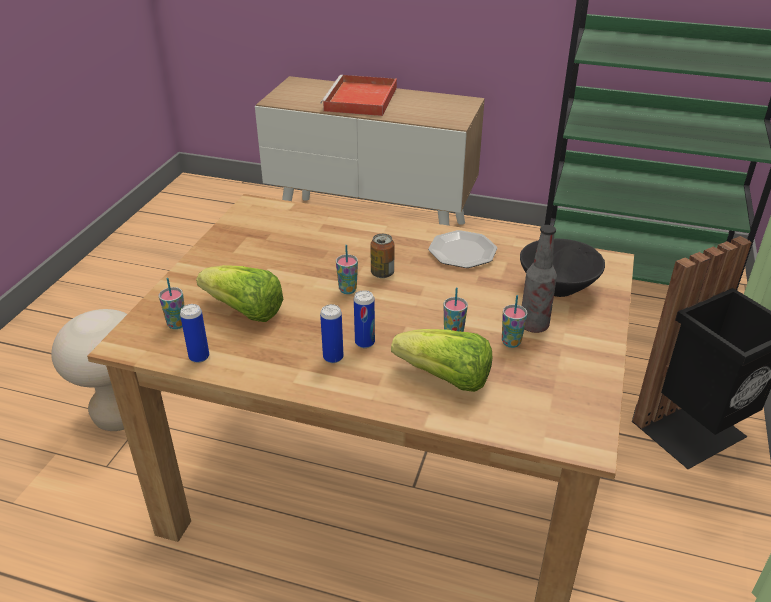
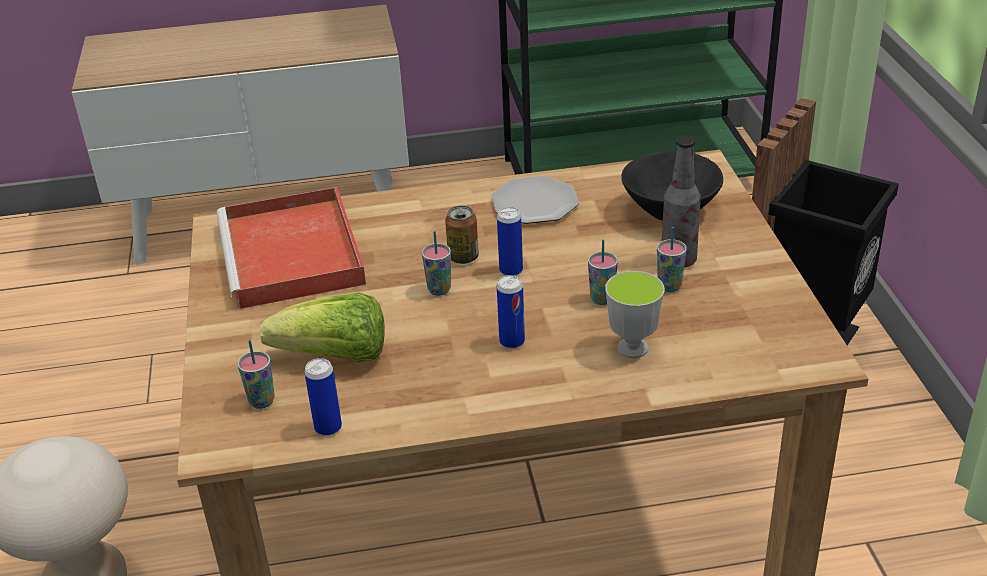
camera: 25 degrees left, 0 degrees up
red tray [320,75,397,116] -> red tray moved to [216,187,366,309]
can [320,304,343,363] -> can moved to [497,207,523,276]
lettuce [391,329,492,392] -> cup [605,271,665,358]

